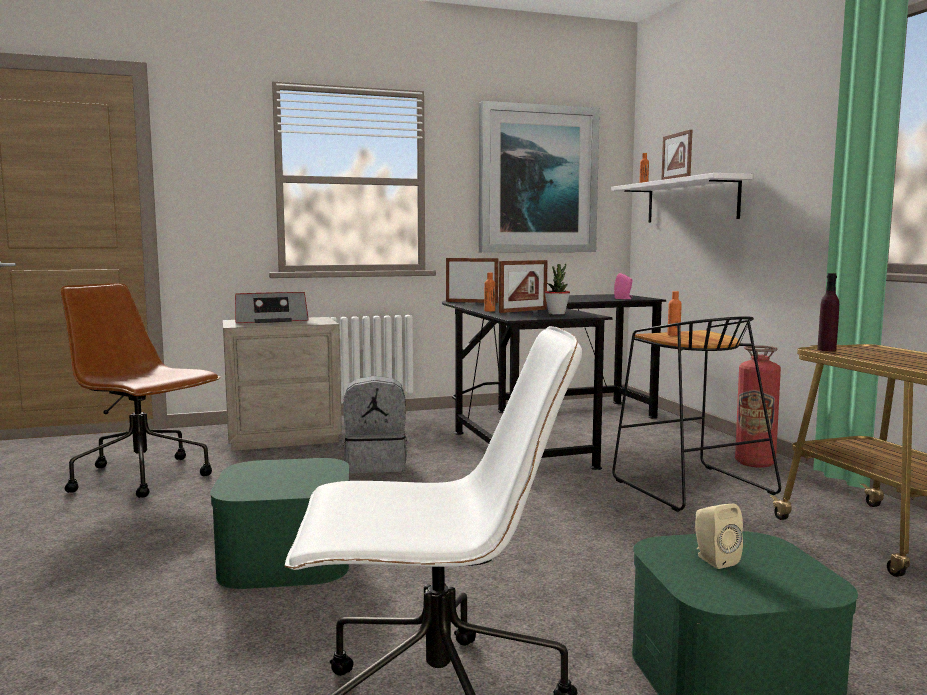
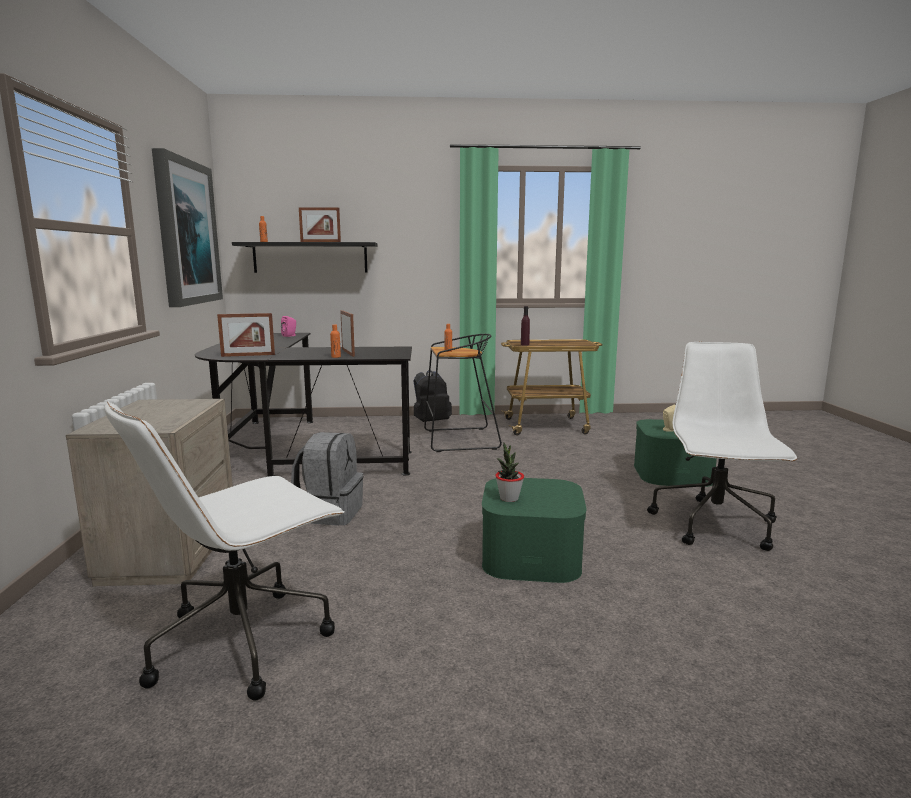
camera: 75 degrees left, 5 degrees up
brown office chair [61,283,220,498] -> white office chair [104,401,345,701]
radio [235,292,309,323] -> none
picture frame [446,258,499,303] -> picture frame turned 135 degrees counterclockwise [217,313,275,357]
potted plant [544,264,570,315] -> potted plant moved to [495,443,524,502]
white shelf [611,173,753,223] -> black shelf [232,242,377,273]
fire extinguisher [735,345,781,468] -> black backpack [414,370,452,422]

